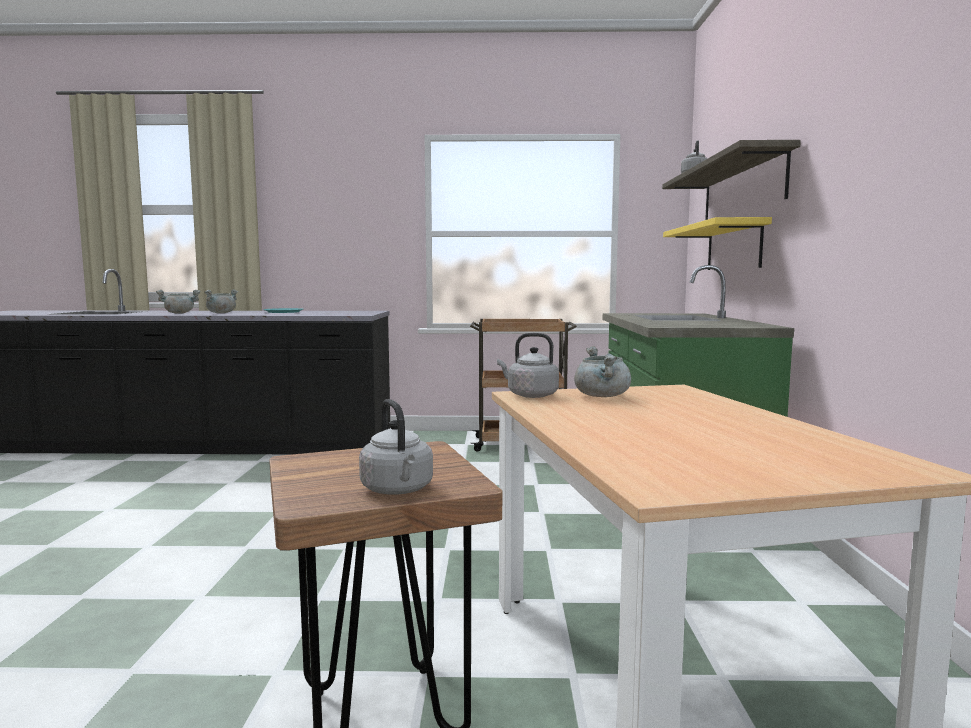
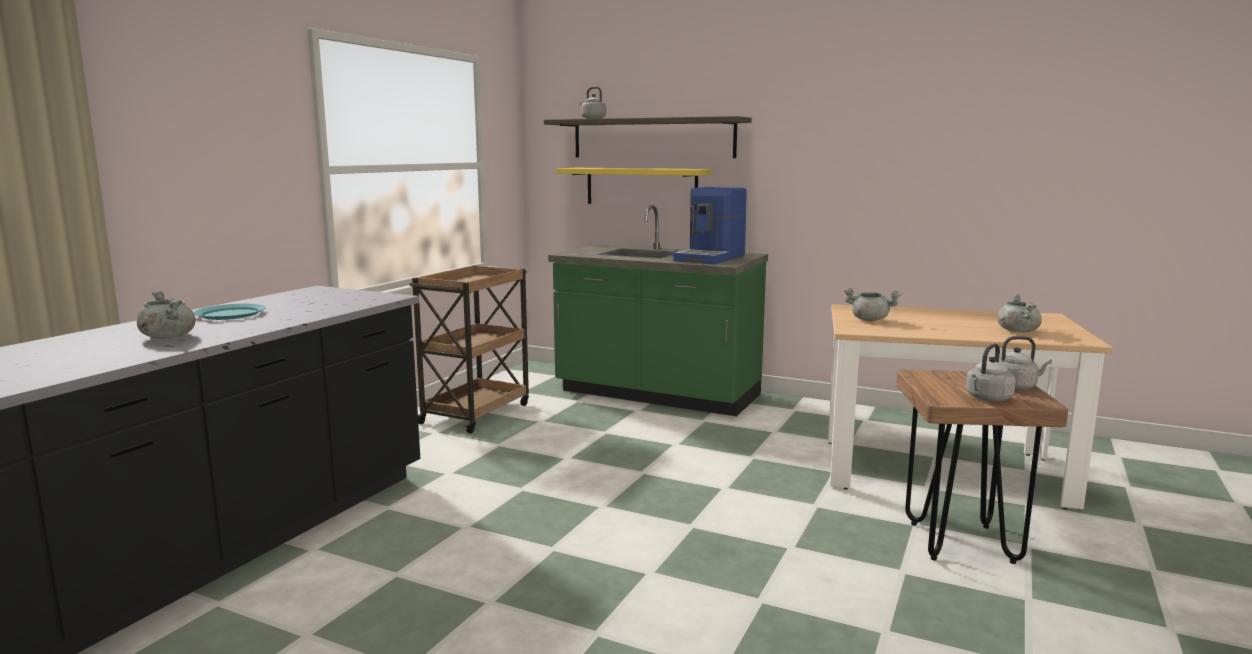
camera: 65 degrees left, 5 degrees up
grey cooking pot [156,290,200,314] -> grey cooking pot moved to [997,294,1042,332]
grey kettle [497,333,559,398] -> grey kettle moved to [966,344,1016,401]
none -> coffee machine [674,187,747,265]

